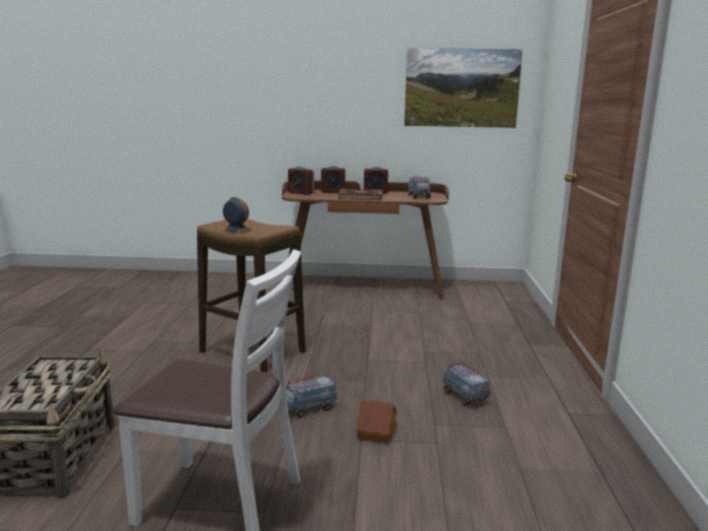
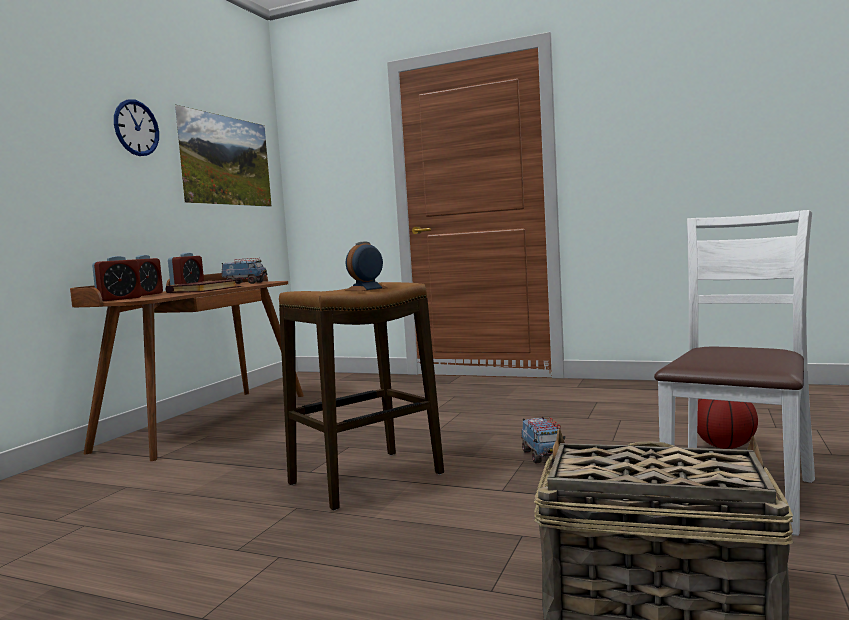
camera: 70 degrees left, 10 degrees down
toy house [356,399,397,443] -> none
toy truck [442,361,490,406] -> none
none -> wall clock [114,99,159,156]
none -> basketball [697,399,758,449]

